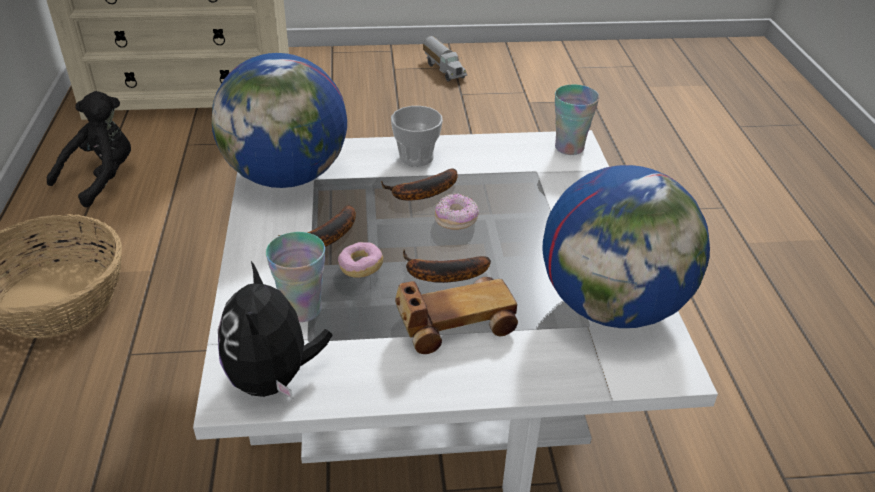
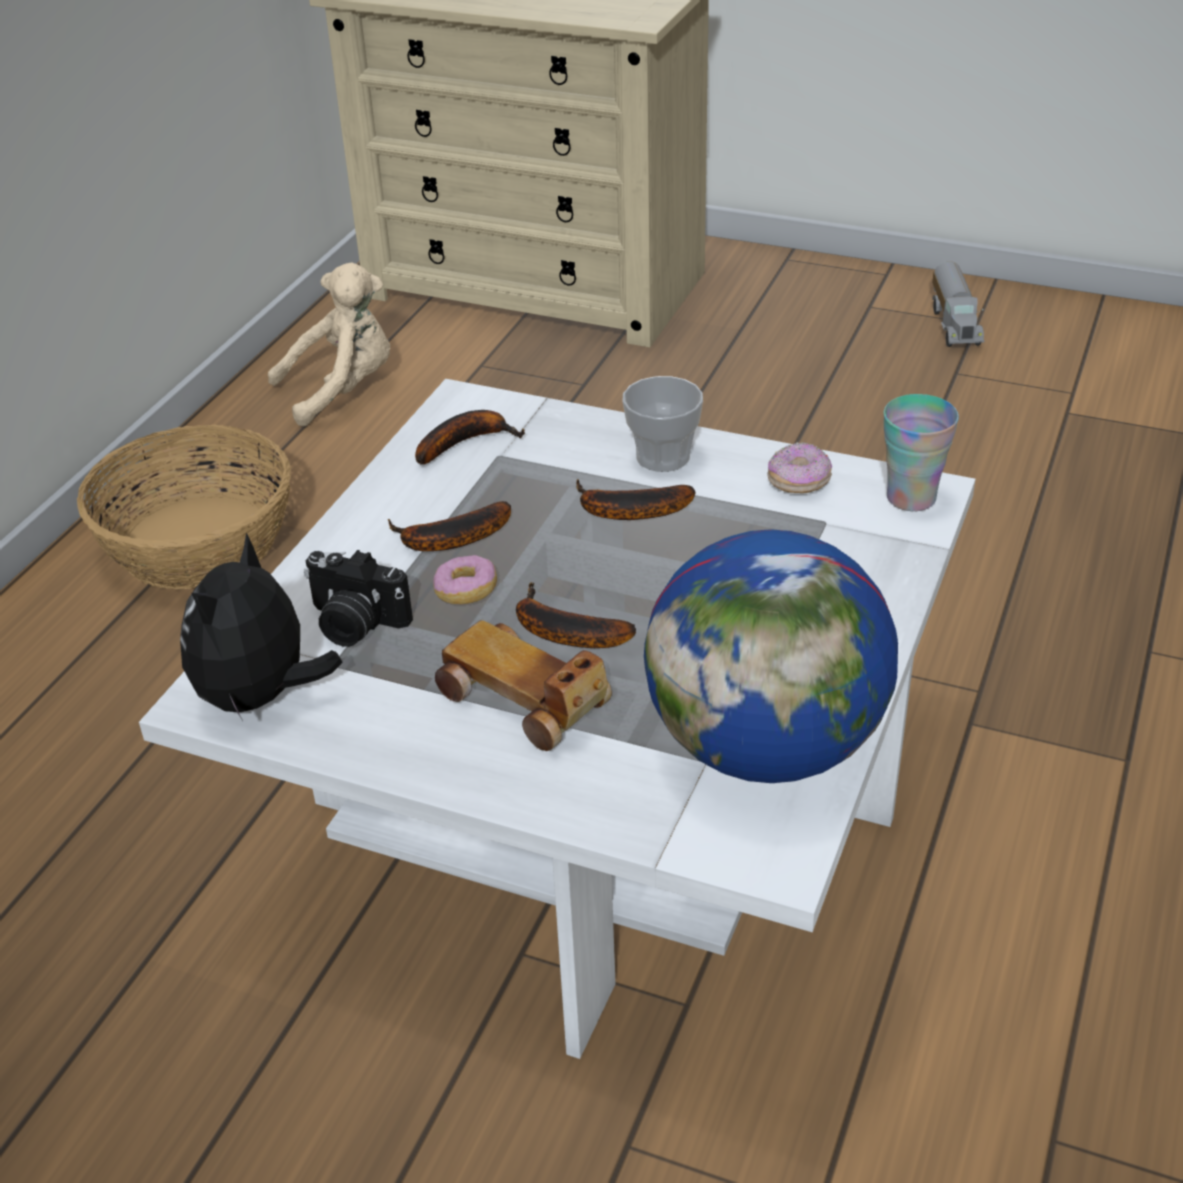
camera: 30 degrees right, 0 degrees up
black plush toy [47,91,131,207] -> beige plush toy [268,262,390,427]
globe [212,53,347,188] -> banana [415,410,525,464]
cup [266,232,325,322] -> camera [304,550,413,647]
toy car [395,277,518,354] -> toy car turned 150 degrees counterclockwise [435,620,612,751]
donut [435,193,479,230] -> donut moved to [767,442,832,493]

